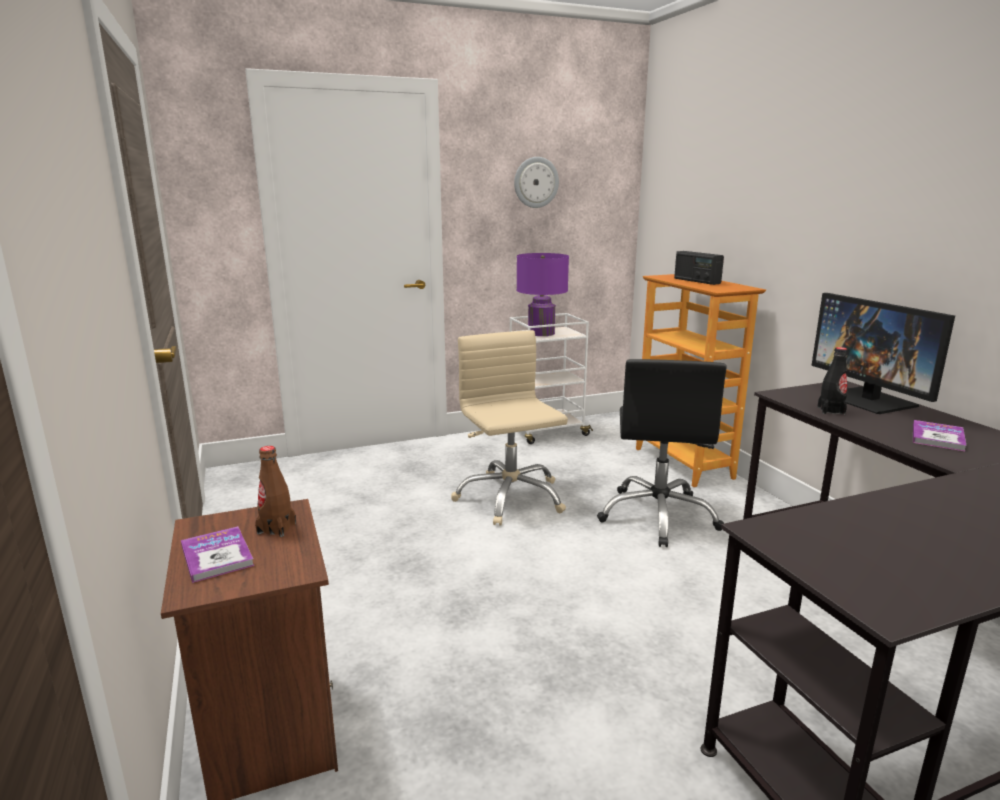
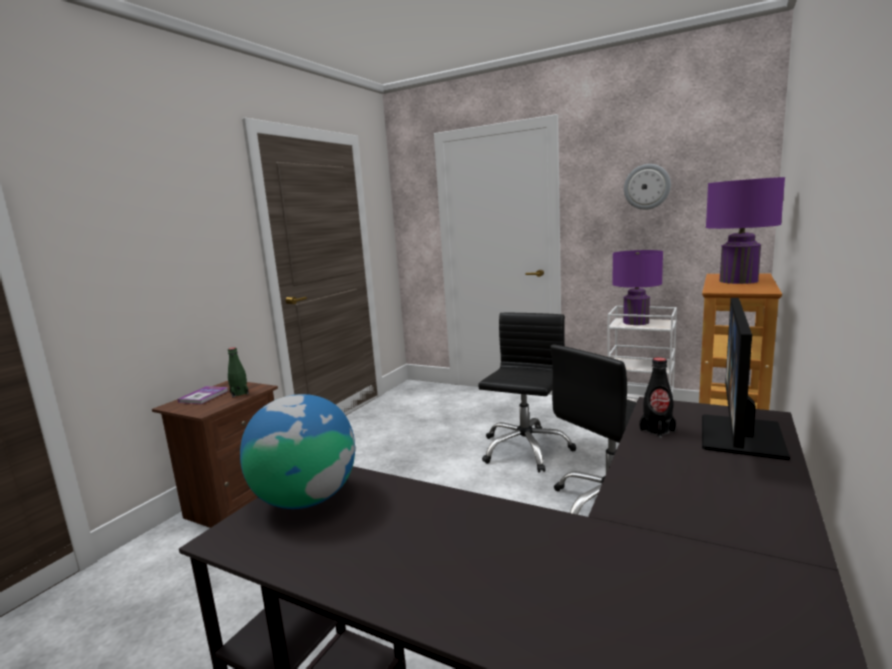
camera: 50 degrees right, 5 degrees down
brown bottle [255,446,296,537] -> green bottle [228,347,249,397]
beige office chair [451,330,568,526] -> black office chair [478,313,576,473]
radio [674,251,724,285] -> purple table lamp [706,177,785,284]
book [913,420,967,451] -> none
none -> globe [240,394,355,509]

